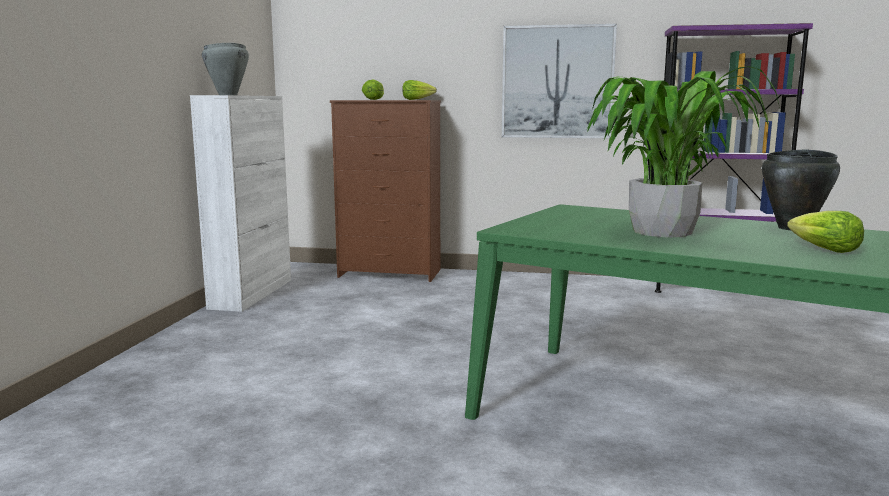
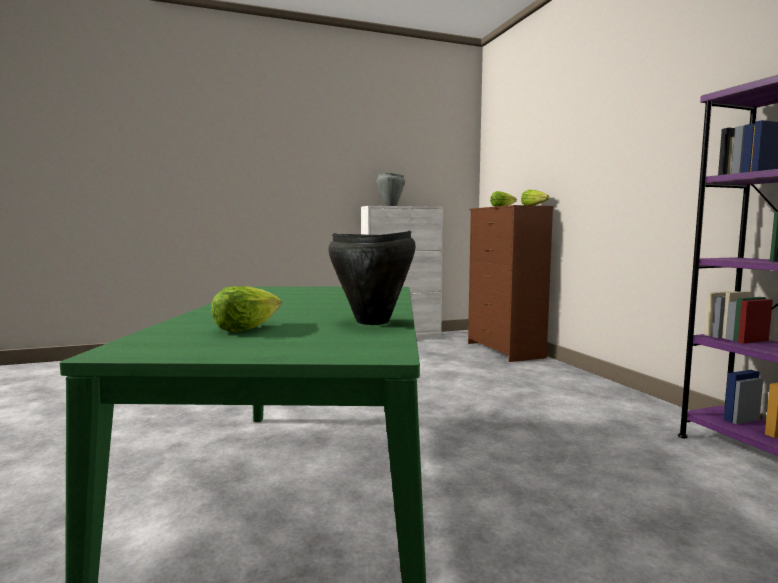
camera: 60 degrees right, 5 degrees down
picture [502,24,617,138] -> none
potted plant [586,66,780,238] -> none

